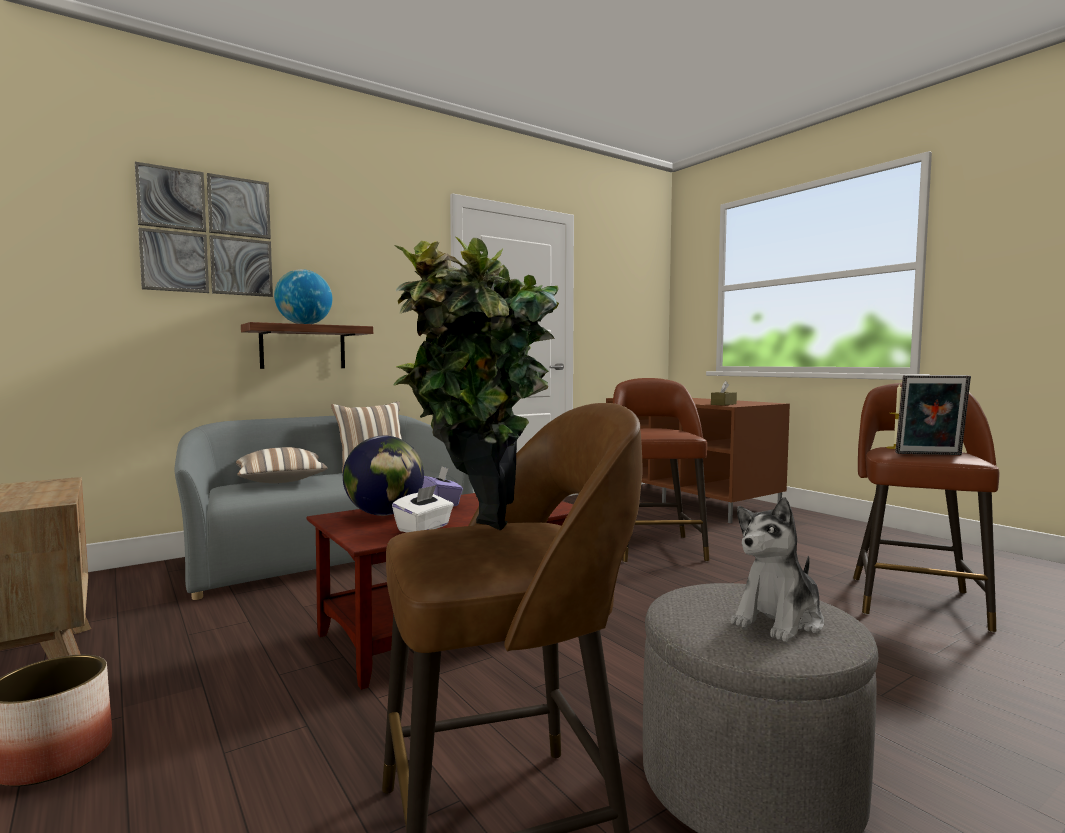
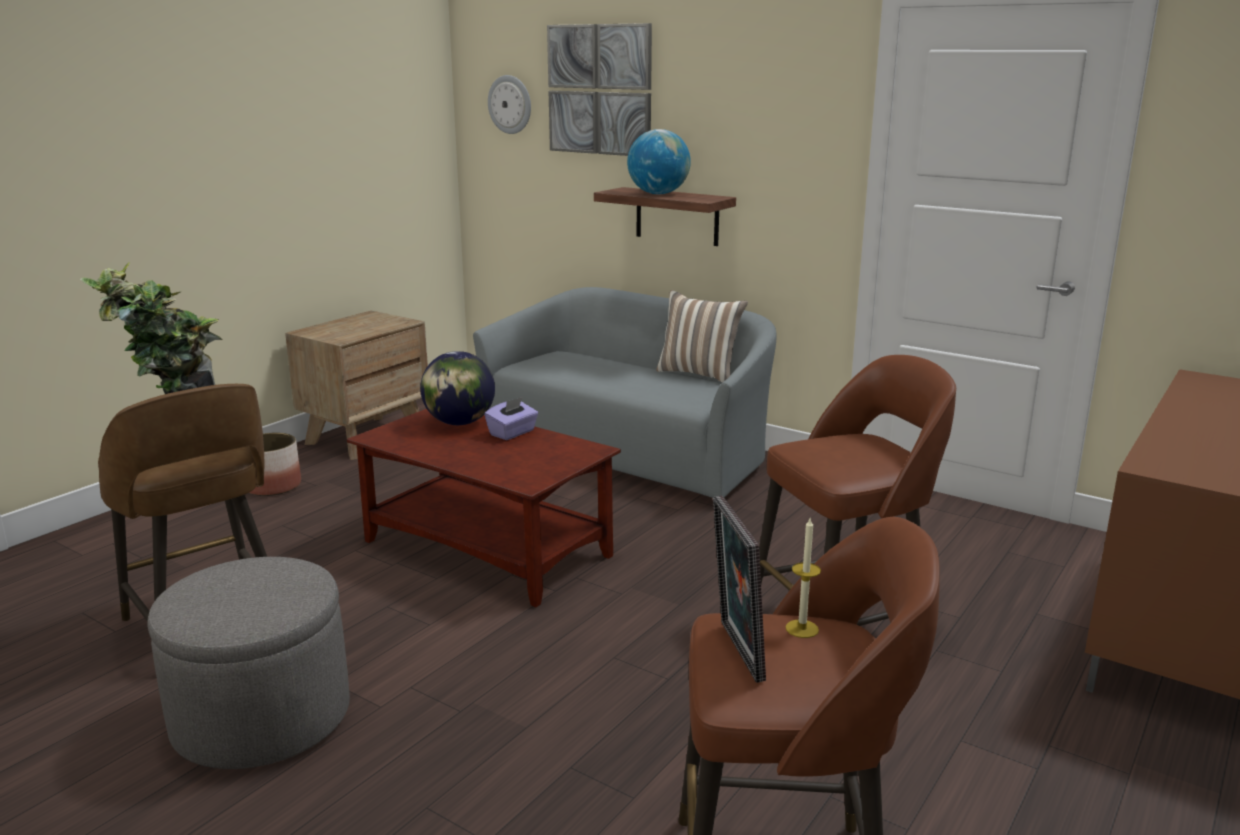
camera: 70 degrees right, 15 degrees up
pillow [236,447,328,483] -> none
white tissue box [392,485,454,532] -> none
brown tissue box [711,381,737,406] -> none
plush toy [730,497,824,642] -> none
none -> wall clock [488,75,531,134]

